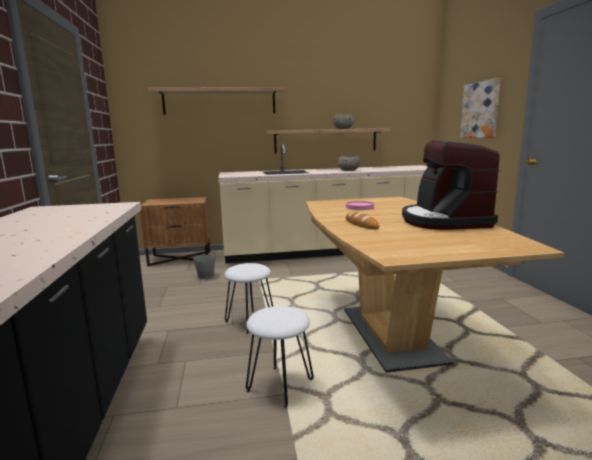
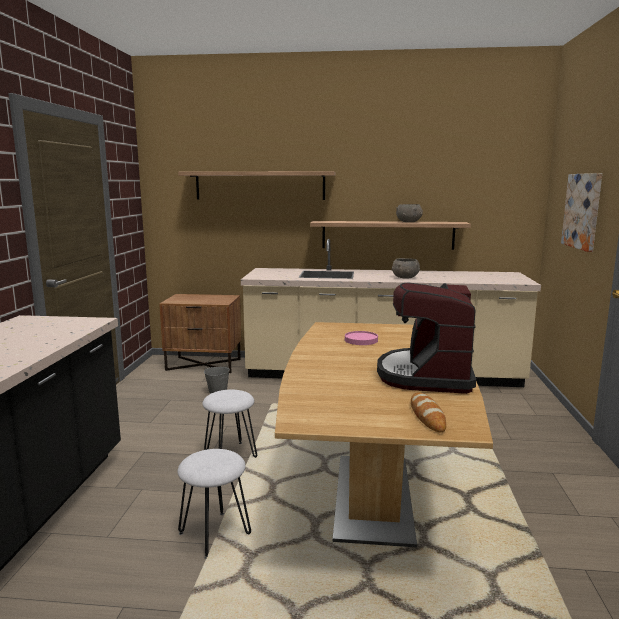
camera: 15 degrees right, 0 degrees up
bread [346,212,379,230] -> bread moved to [411,392,446,432]

